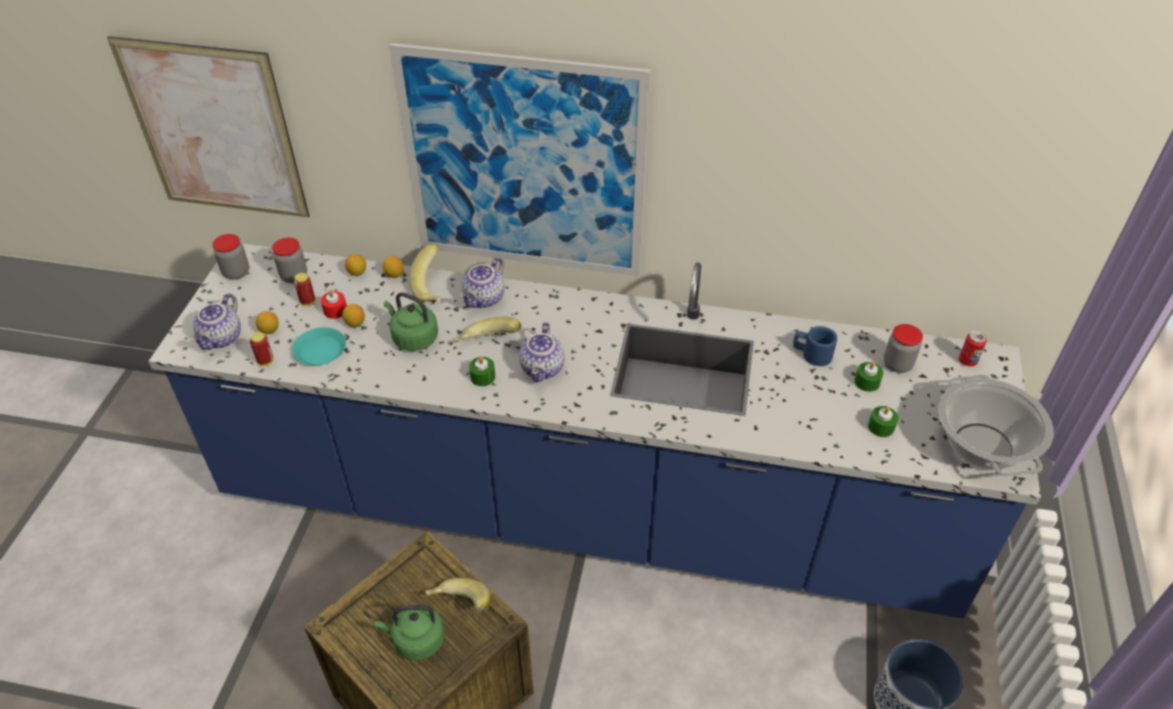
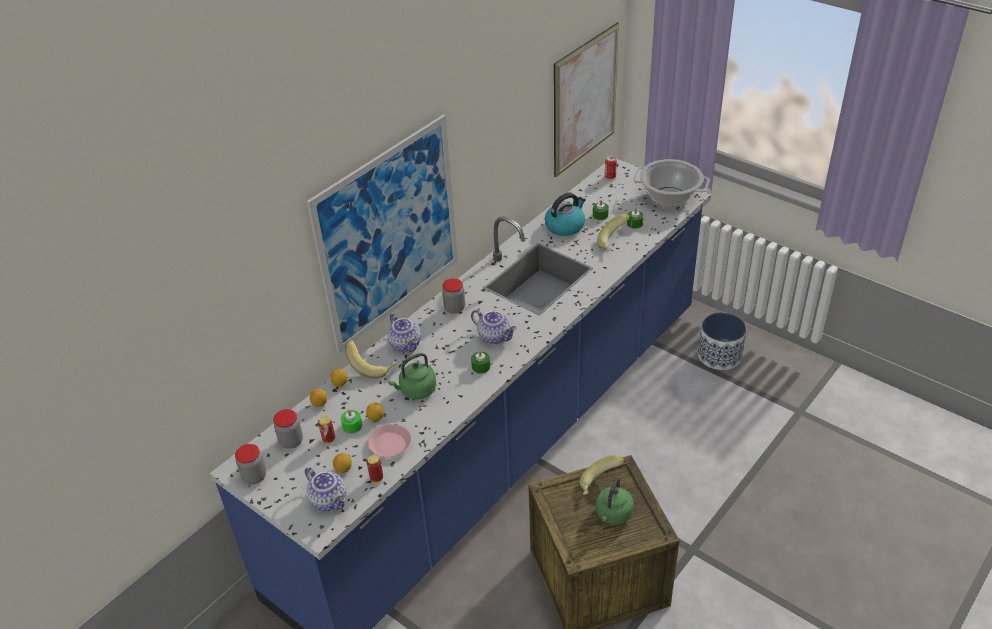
camera: 60 degrees left, 5 degrees down
picture [107,36,309,218] -> picture moved to [554,22,619,178]
turquoise plate [292,327,346,365] -> pink plate [368,424,411,457]
red candle [321,290,347,319] -> green candle [341,410,362,434]
banana [454,317,521,342] -> banana moved to [597,214,630,252]
blue mug [793,326,837,366] -> kettle [545,193,586,236]
jar [884,324,923,373] -> jar moved to [442,278,465,313]

